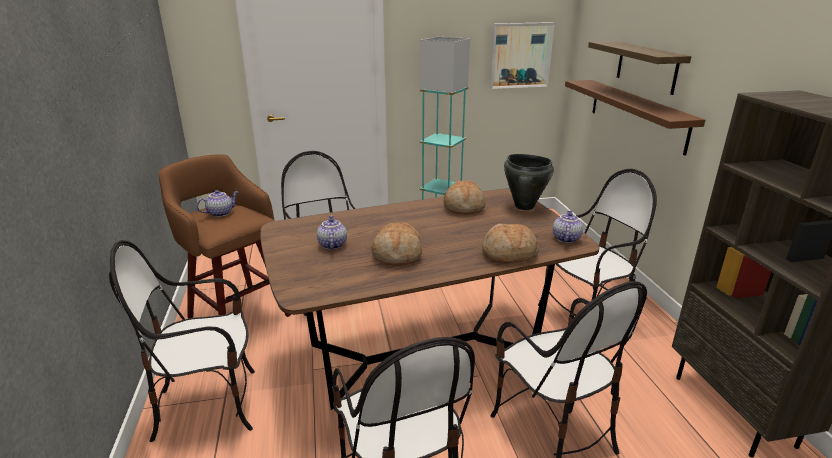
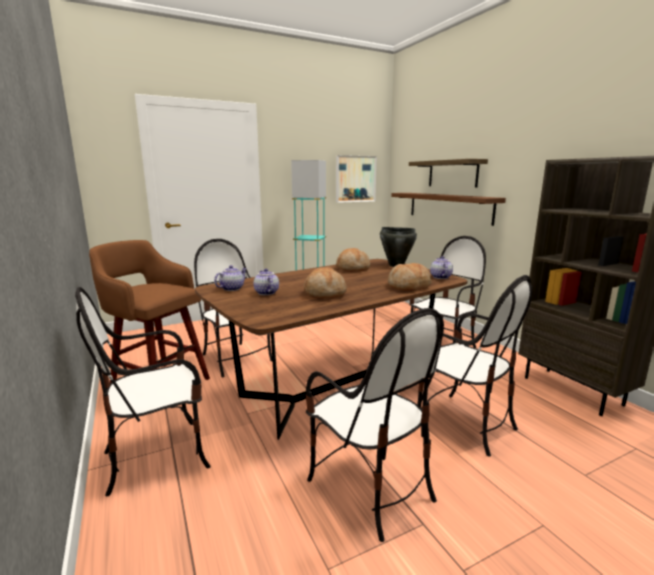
camera: 15 degrees left, 10 degrees down
teapot [196,190,238,217] -> teapot moved to [214,265,247,291]

